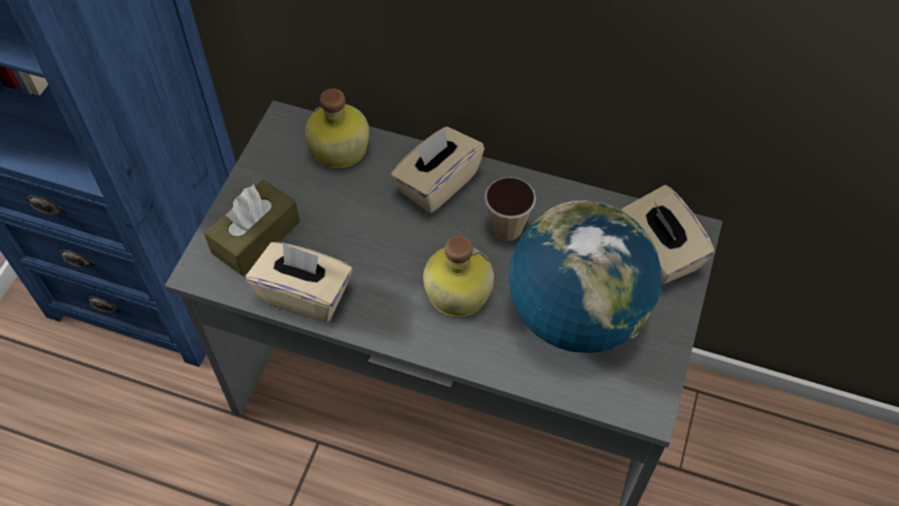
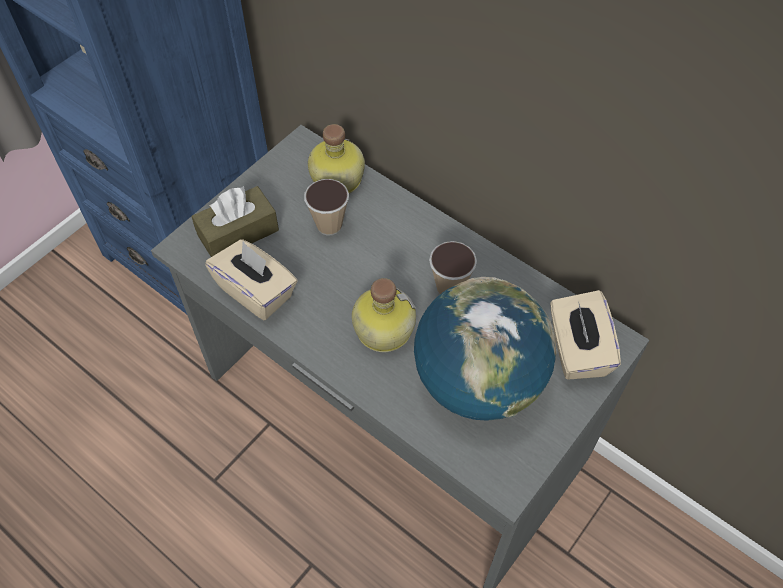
camera: 20 degrees right, 0 degrees up
beige tissue box [390,126,485,213] -> none
none -> cup [304,179,349,236]

